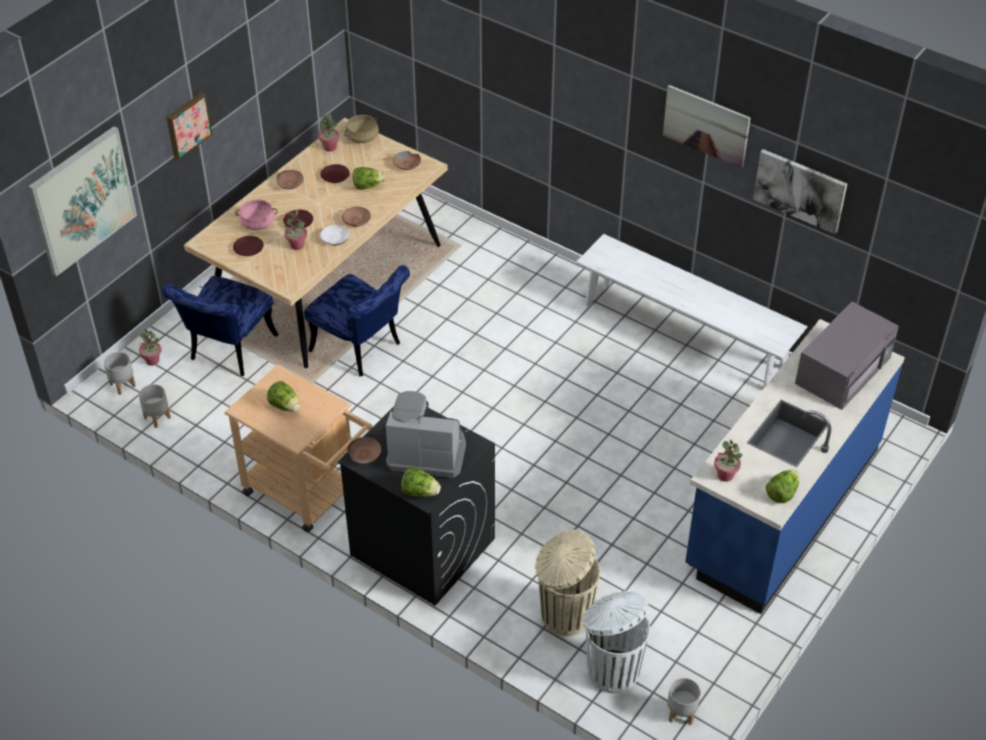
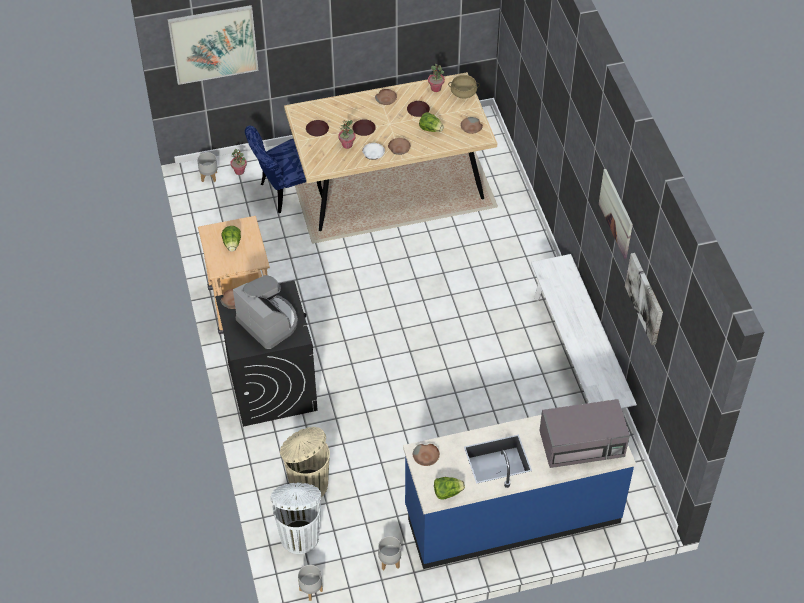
camera: 40 degrees right, 5 degrees up
grey planter [139,384,171,428] -> grey planter moved to [378,536,401,570]
picture [167,92,212,160] -> none
pink cooking pot [235,199,278,230] -> none
blue chair [304,265,410,376] -> none
lettuce [401,467,441,497] -> none
potted plant [714,440,742,482] -> brown bowl [413,444,440,466]

